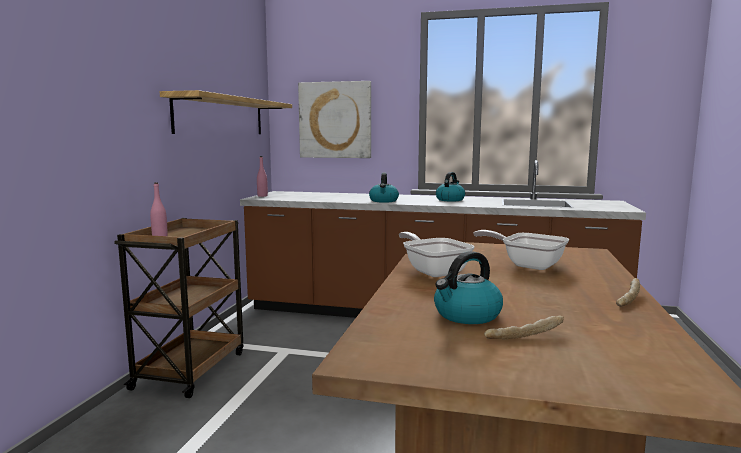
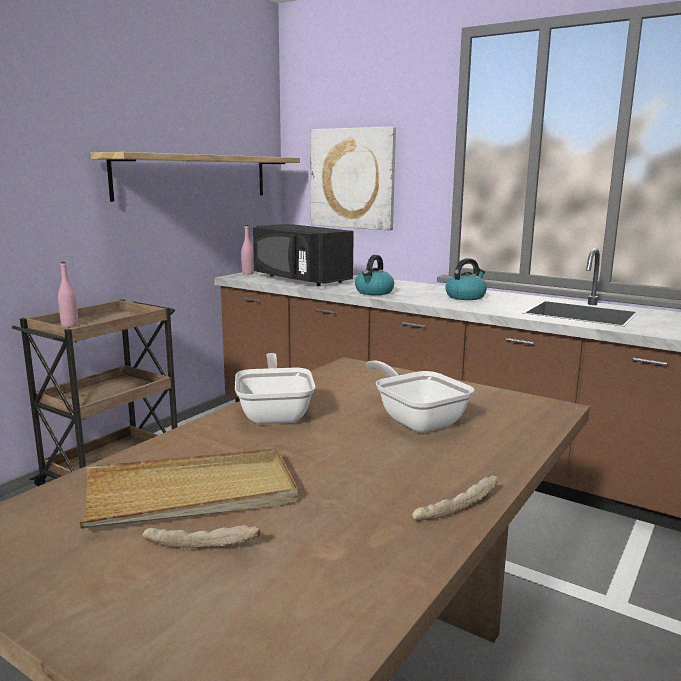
camera: 20 degrees right, 5 degrees up
kettle [434,251,503,324] -> beige tray [79,448,298,529]
none -> black microwave [253,224,354,286]

